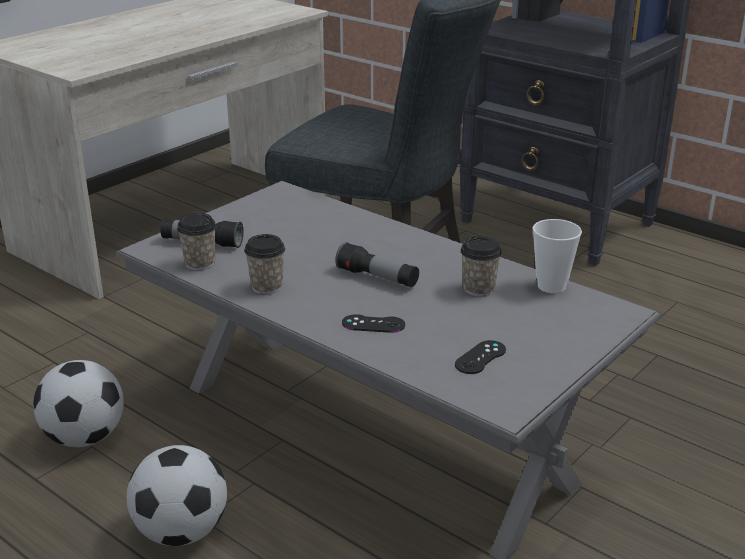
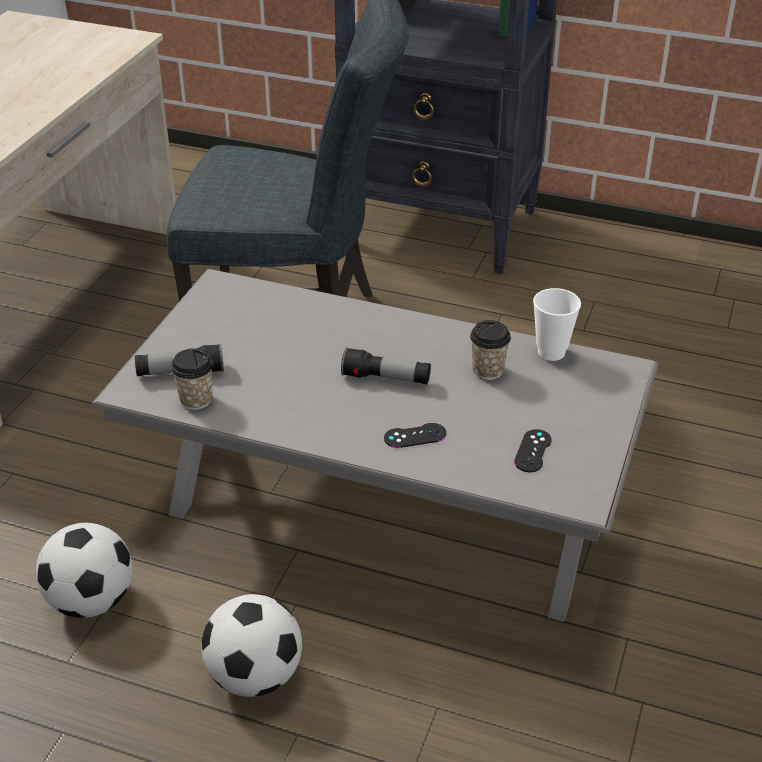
camera: 20 degrees left, 10 degrees up
cup [244,234,285,294] -> none

